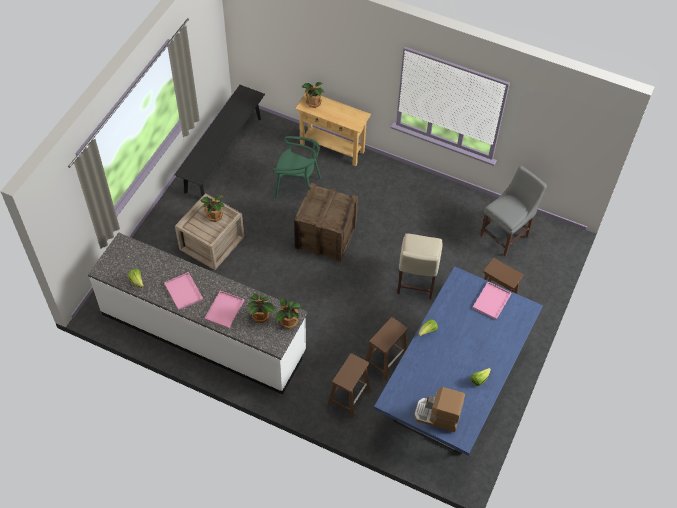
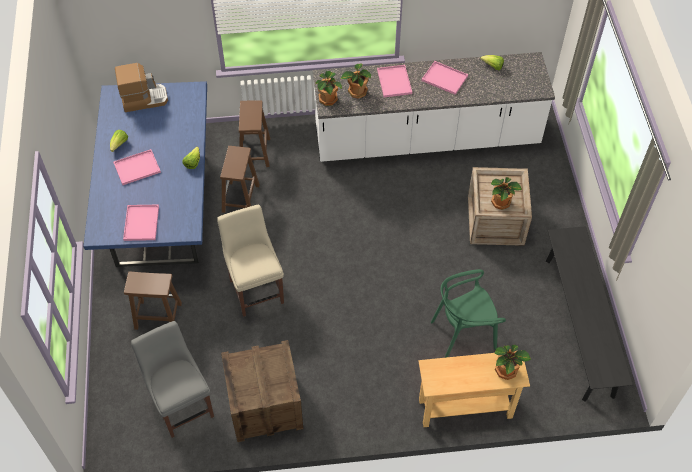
camera: 150 degrees right, 0 degrees up
crate [294,183,358,262] -> crate moved to [221,340,303,442]
grey chair [480,166,547,256] -> grey chair turned 135 degrees clockwise [131,321,214,438]
none -> pink tray [113,149,161,185]

